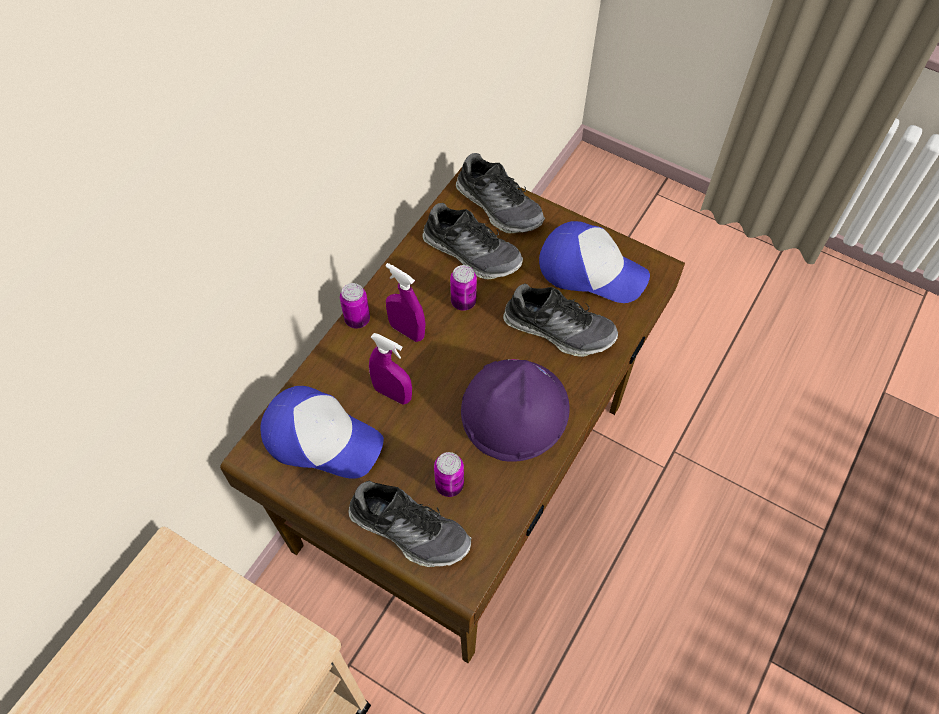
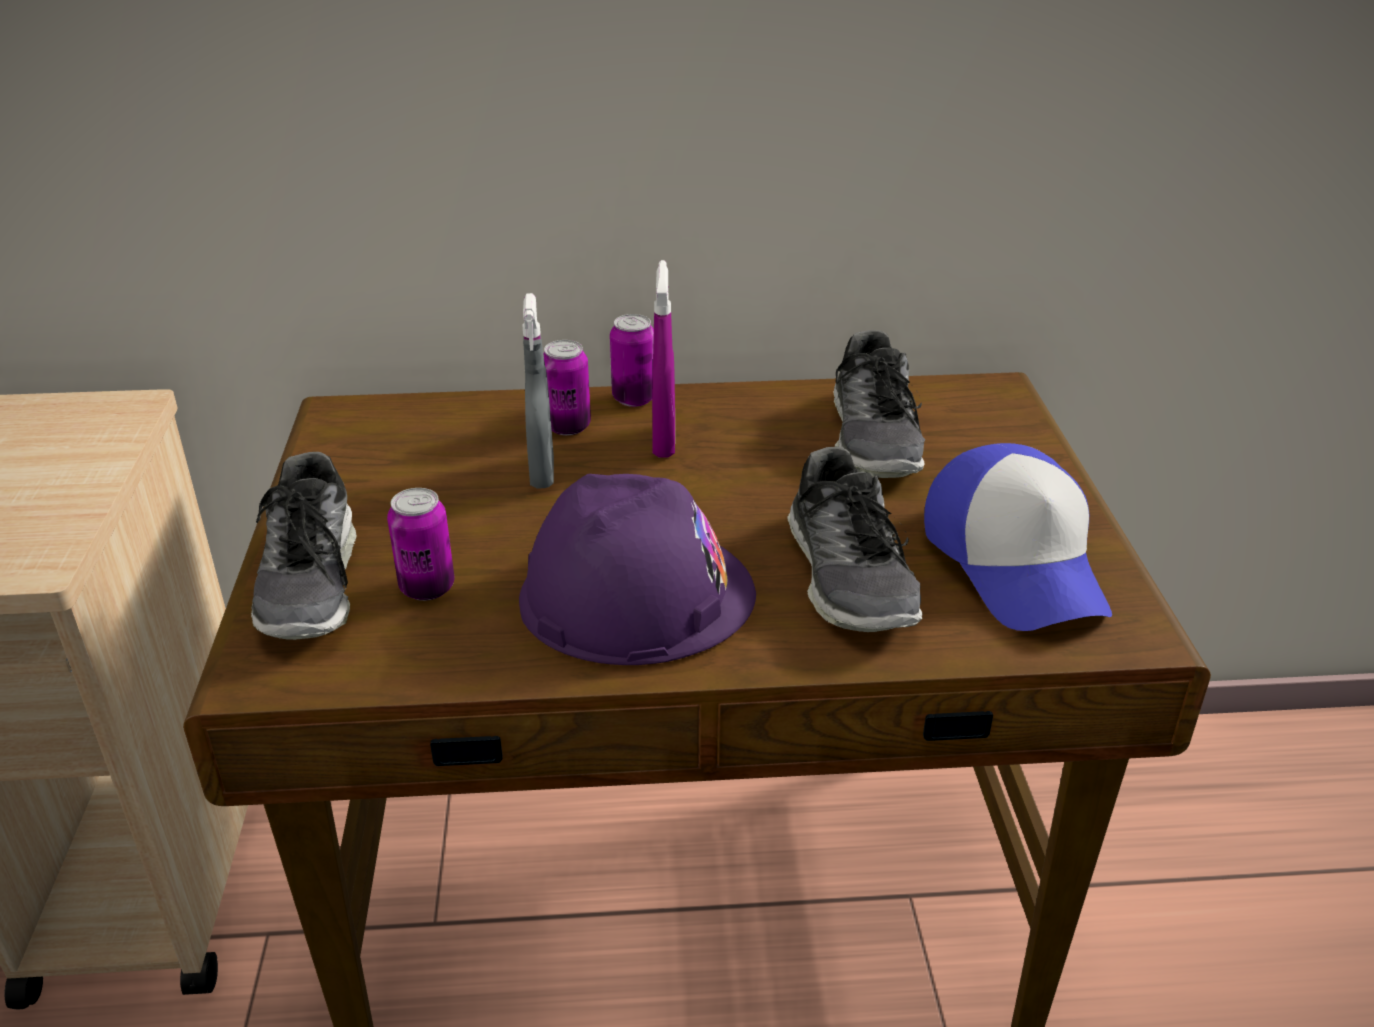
camera: 55 degrees right, 25 degrees down
cap [261,386,384,479] -> none
purple spray bottle [369,333,412,405] -> grey spray bottle [522,293,554,488]
can [450,265,477,311] -> can moved to [544,340,591,436]
shoe [456,153,545,233] -> none

